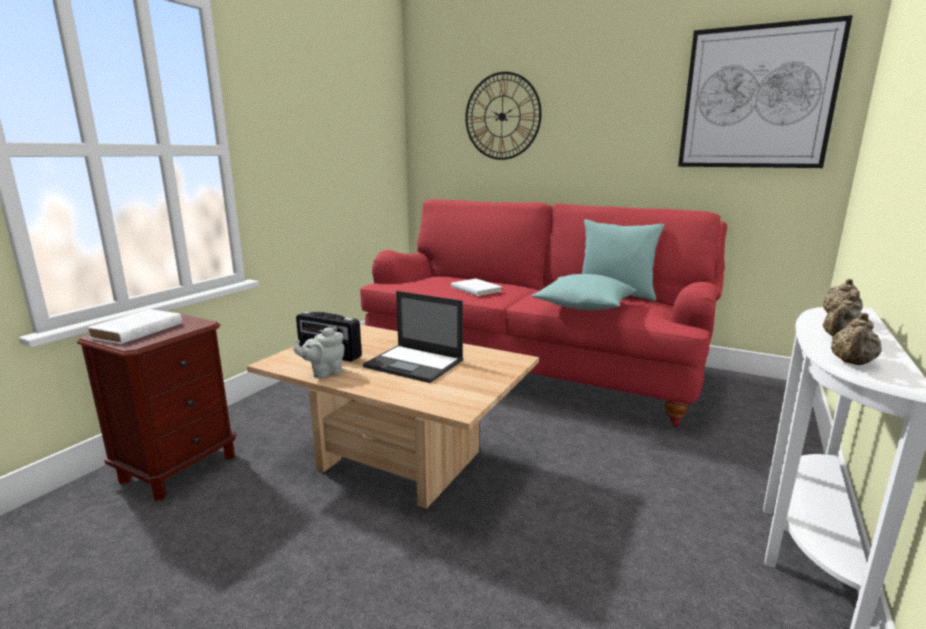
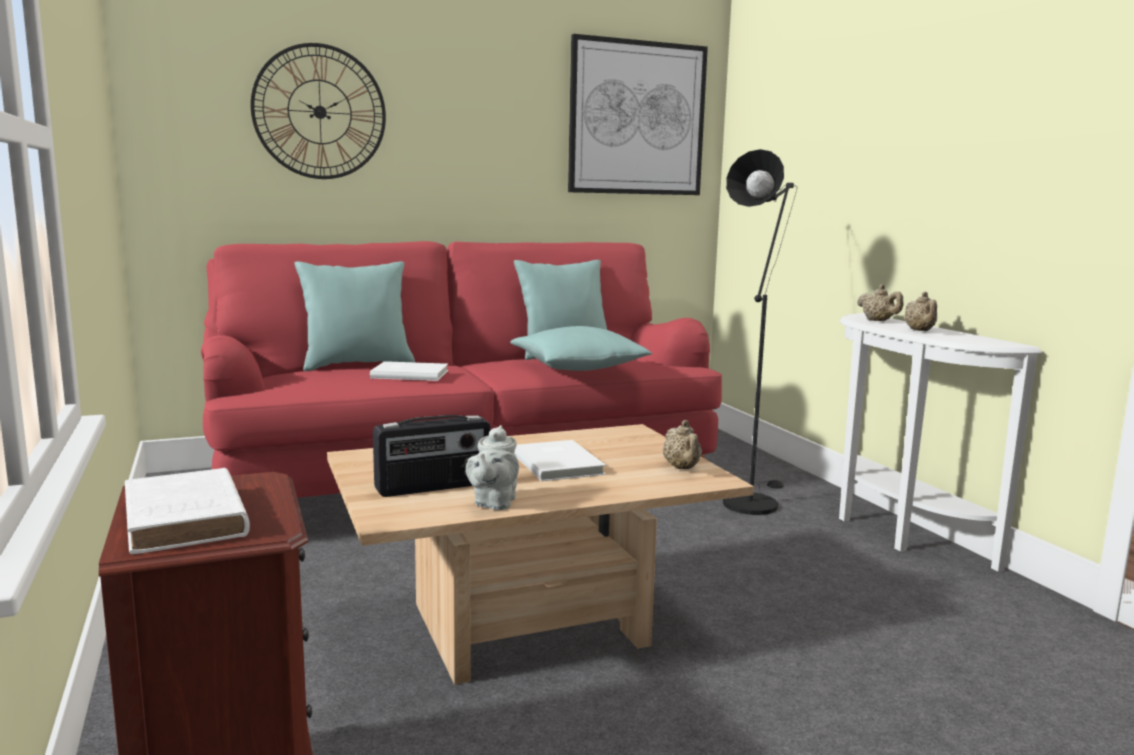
camera: 50 degrees left, 5 degrees down
laptop [363,291,463,383] -> white book [514,440,606,481]
beige teapot [831,313,882,365] -> beige teapot moved to [663,420,702,469]
none -> turquoise pillow [294,261,415,371]
none -> black floor lamp [723,149,797,515]

